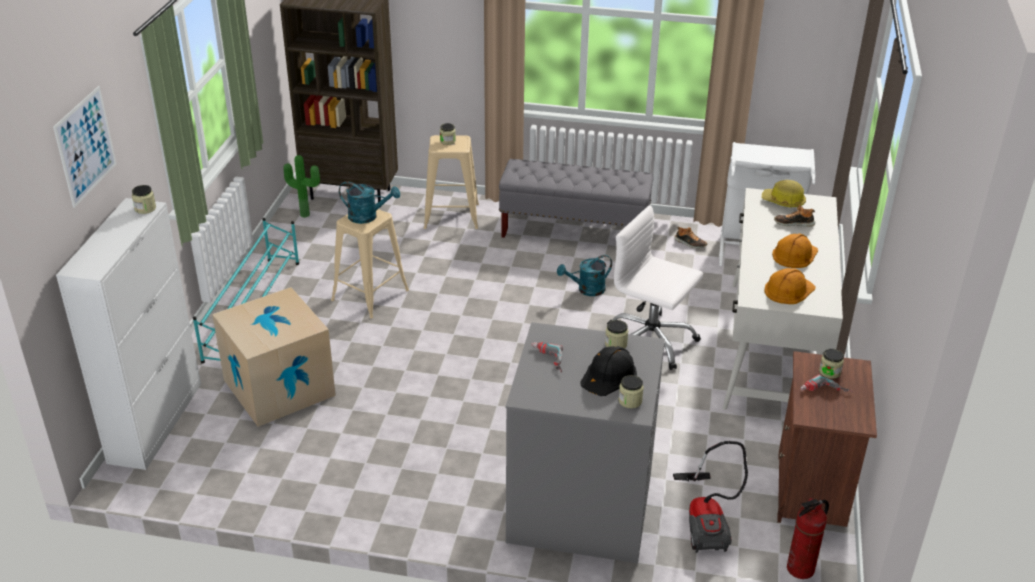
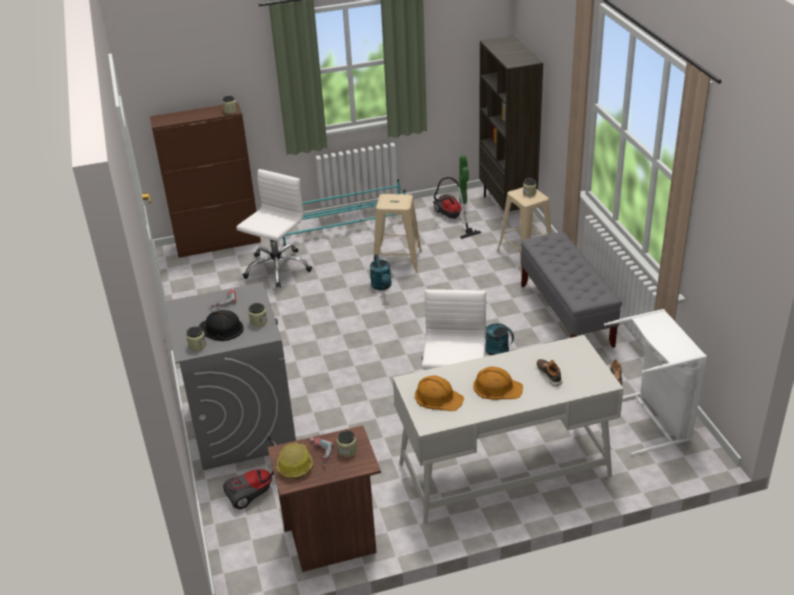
camera: 65 degrees right, 0 degrees up
picture [53,86,116,208] -> none
white cabinet [56,198,201,470] -> brown cabinet [150,102,261,258]
cardboard box [212,287,336,427] -> white office chair [236,169,312,288]
turquoise watering can [339,181,400,224] -> turquoise watering can moved to [370,254,392,290]
hard hat [762,180,806,207] -> hard hat moved to [277,443,313,479]
fire extinguisher [787,498,829,579] -> none
none -> vacuum cleaner [433,177,482,239]

